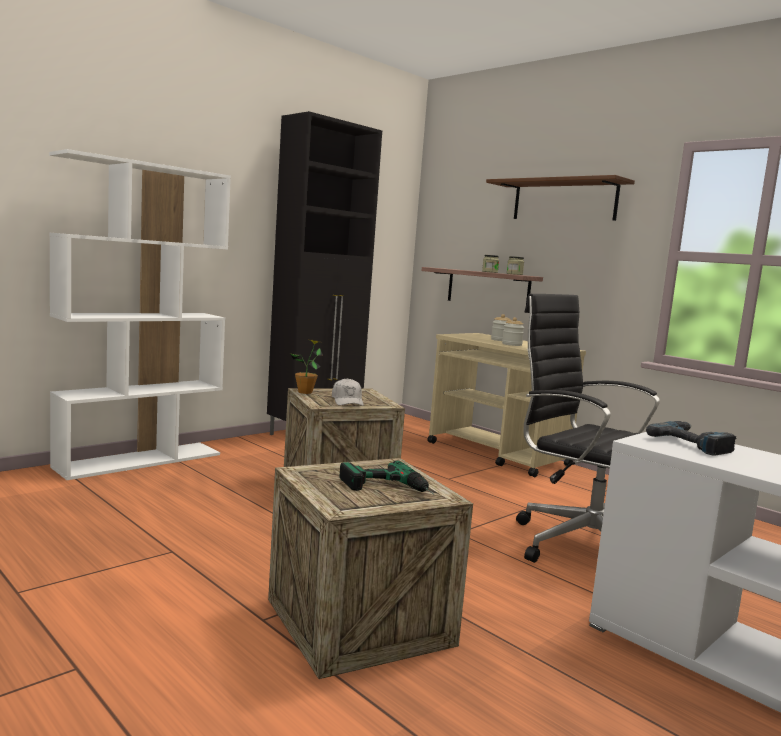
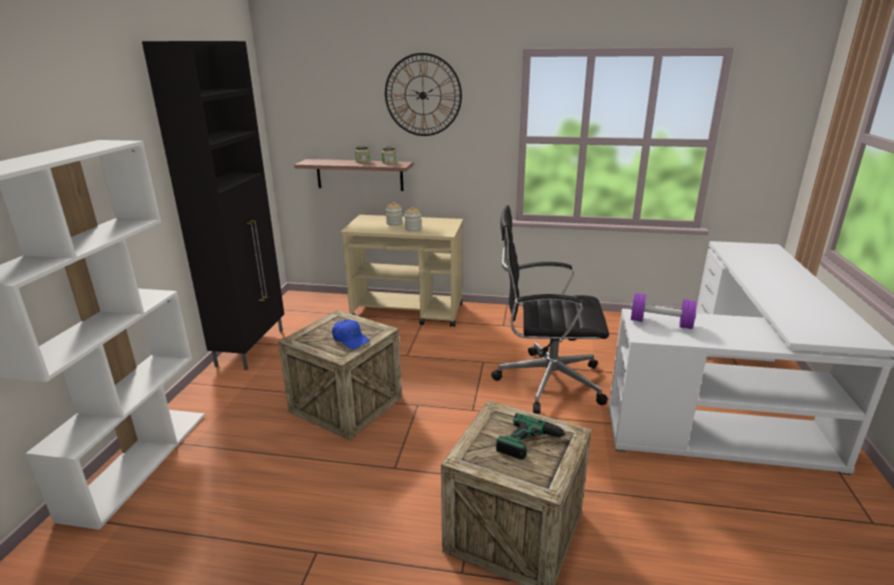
camera: 35 degrees left, 15 degrees up
potted plant [290,339,323,394] -> none
white cap [331,378,364,406] -> blue cap [332,320,370,349]
brown shelf [486,175,635,221] -> wall clock [385,53,462,136]
power drill [646,421,736,456] -> purple dumbbell [631,293,697,329]

